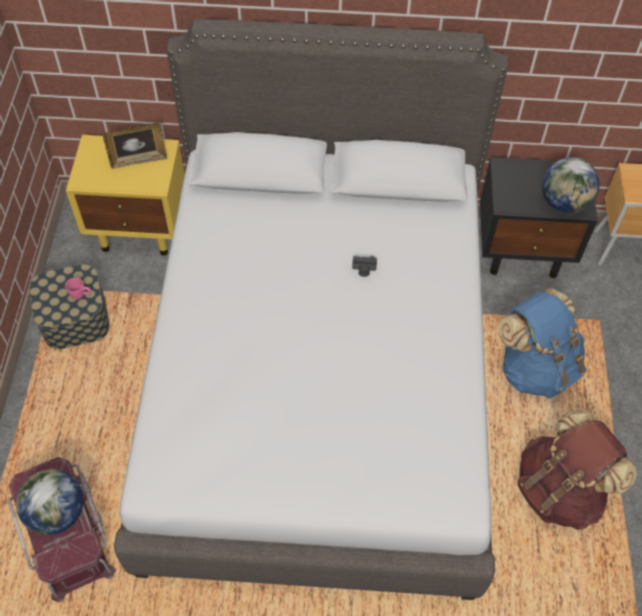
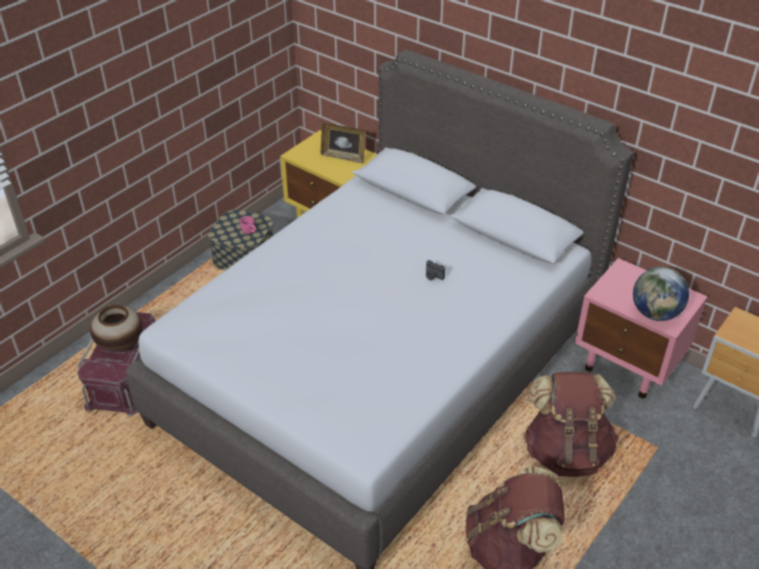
camera: 35 degrees right, 15 degrees down
globe [16,469,84,535] -> vase [90,305,143,352]
black nightstand [480,157,597,278] -> pink nightstand [575,258,708,398]
blue backpack [498,288,587,398] -> brown backpack [524,372,618,477]

